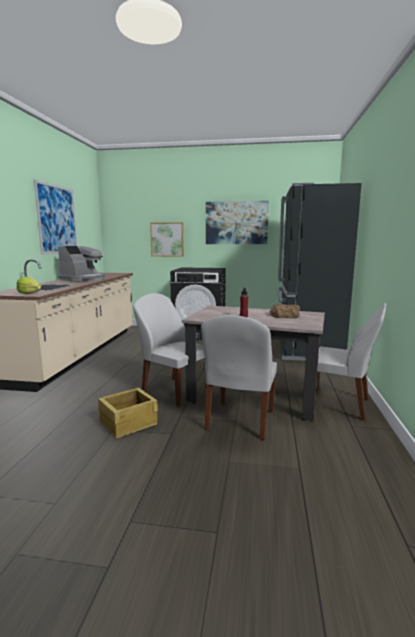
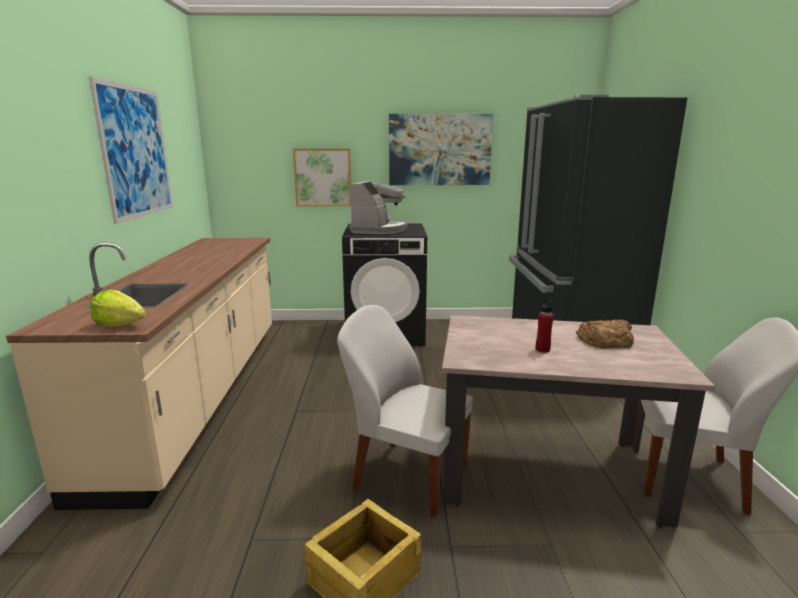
camera: 10 degrees left, 5 degrees up
coffee machine [58,246,105,281] -> coffee machine moved to [349,181,408,235]
white chair [201,315,277,440] -> none

